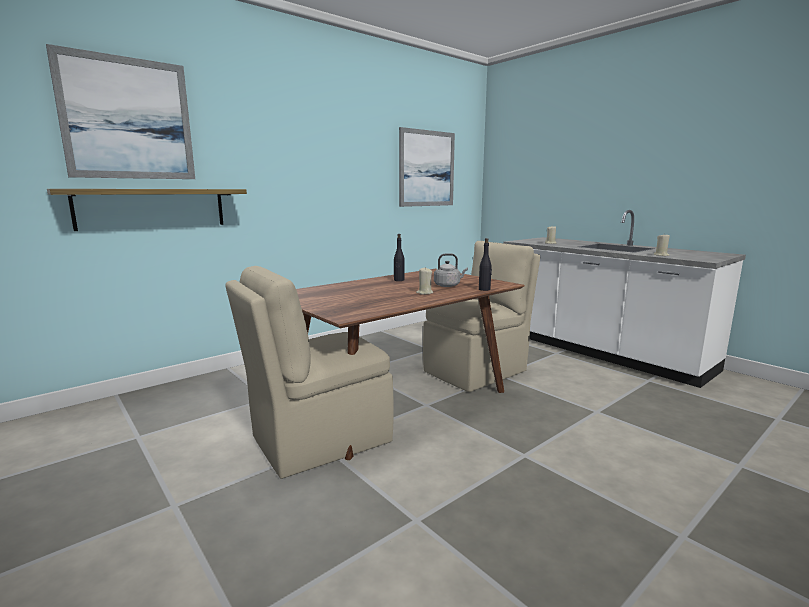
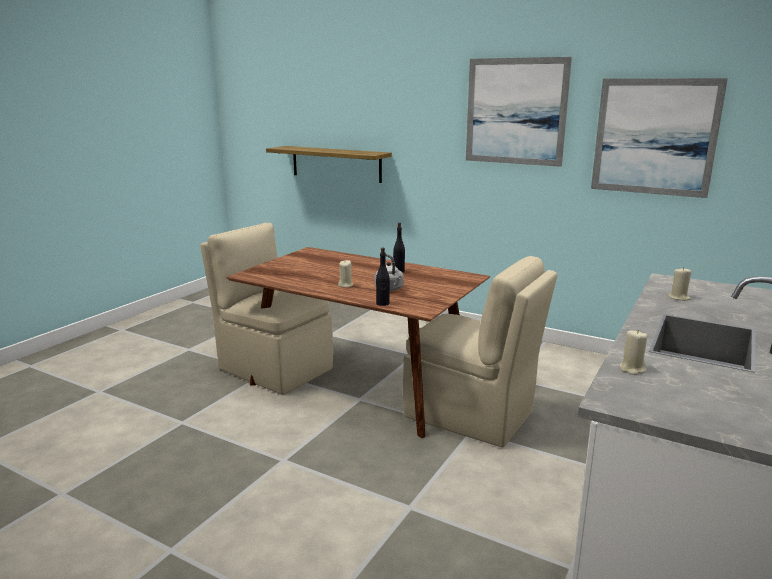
camera: 70 degrees right, 5 degrees up
picture [46,44,195,179] -> picture moved to [466,57,572,167]

